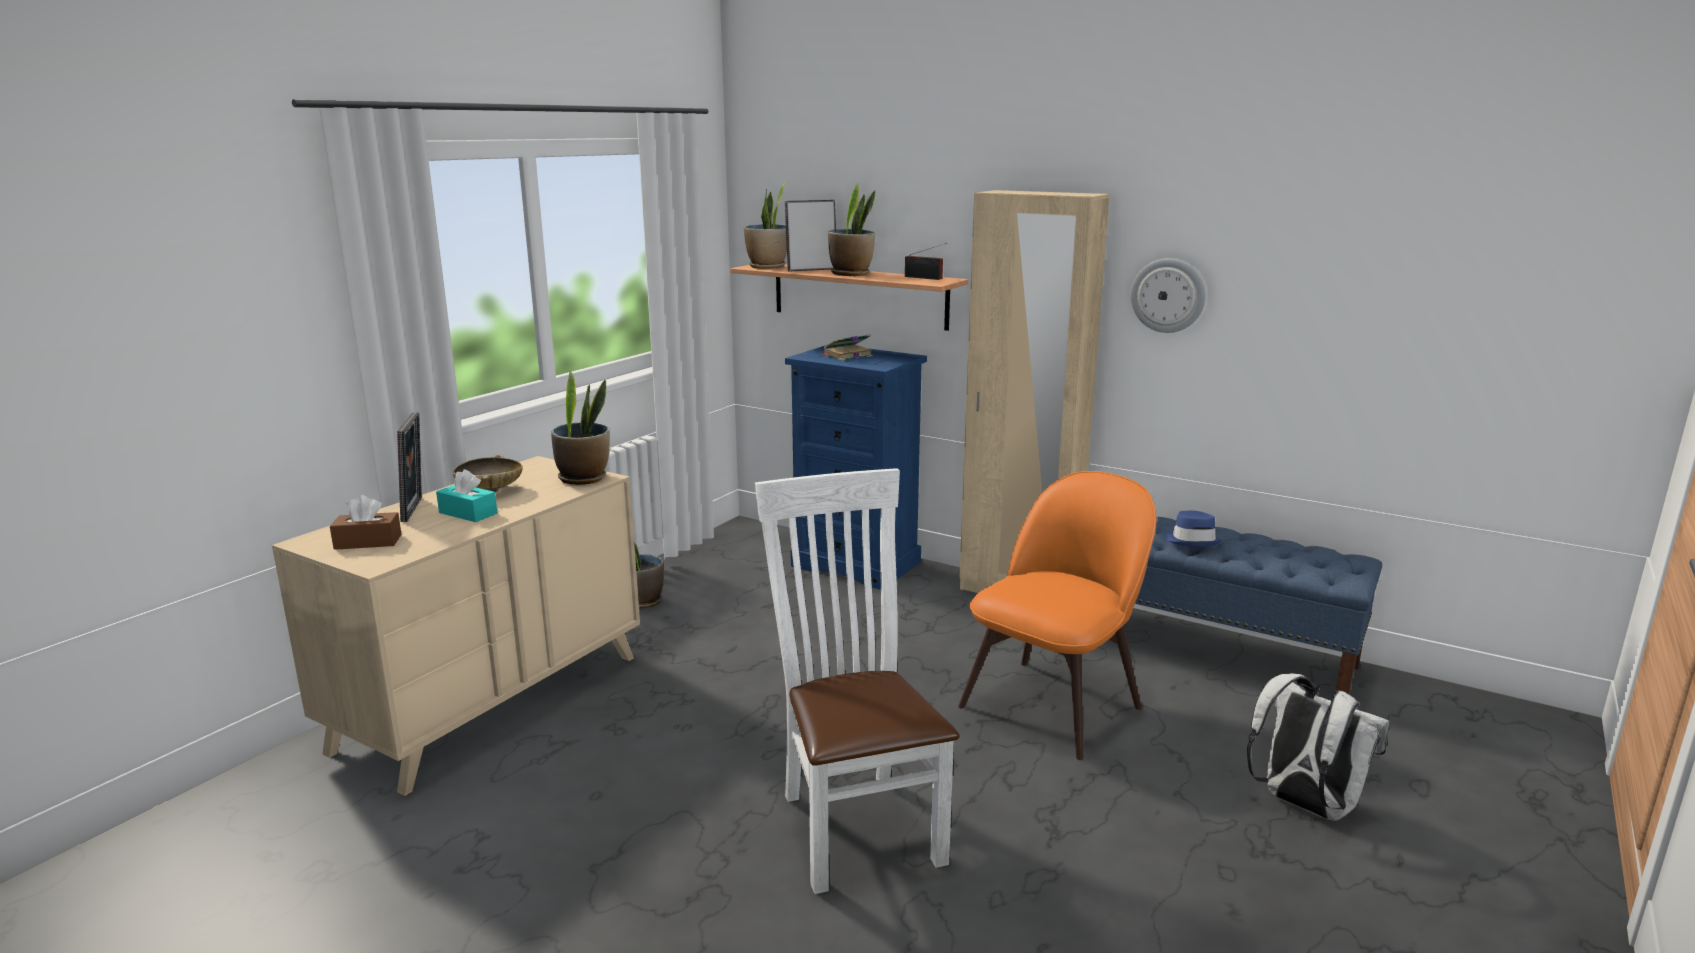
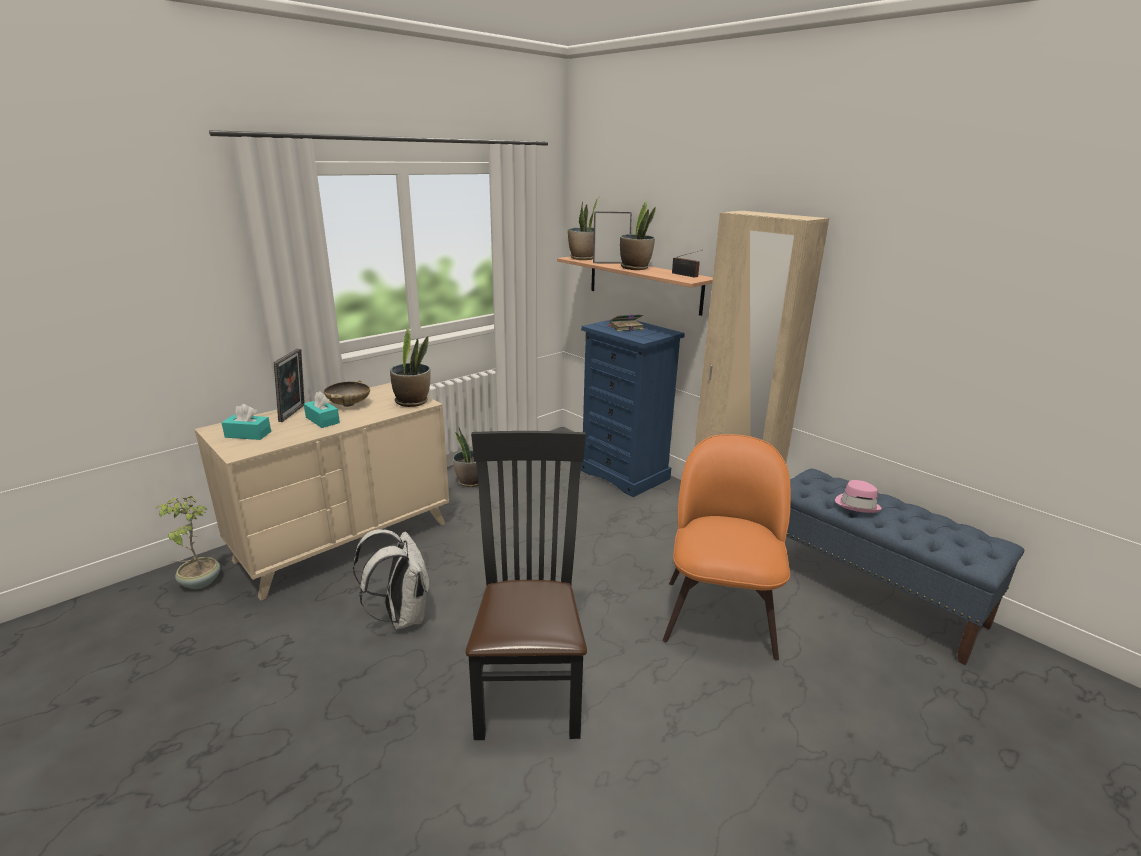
camera: 15 degrees right, 5 degrees up
brown tissue box [330,495,402,550] -> turquoise tissue box [221,404,271,440]
white chair [755,468,959,894] -> black chair [465,431,587,740]
orange chair [958,471,1156,760] -> orange chair turned 45 degrees counterclockwise [663,434,791,661]
wall clock [1131,258,1206,333] -> none
blue hat [1165,511,1222,546] -> pink hat [835,480,882,513]
white backpack [1247,673,1389,821] -> white backpack moved to [353,529,429,630]
none -> potted plant [156,496,220,589]

